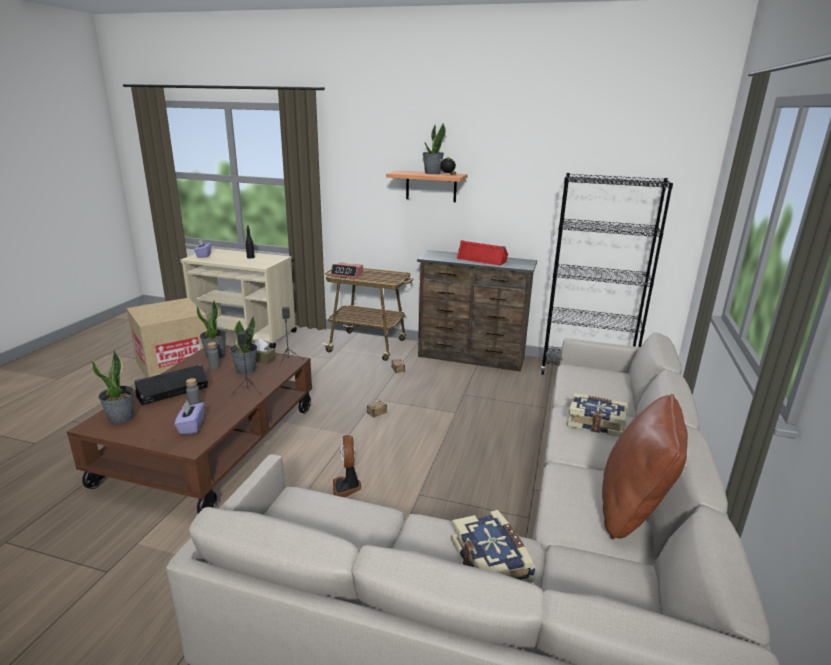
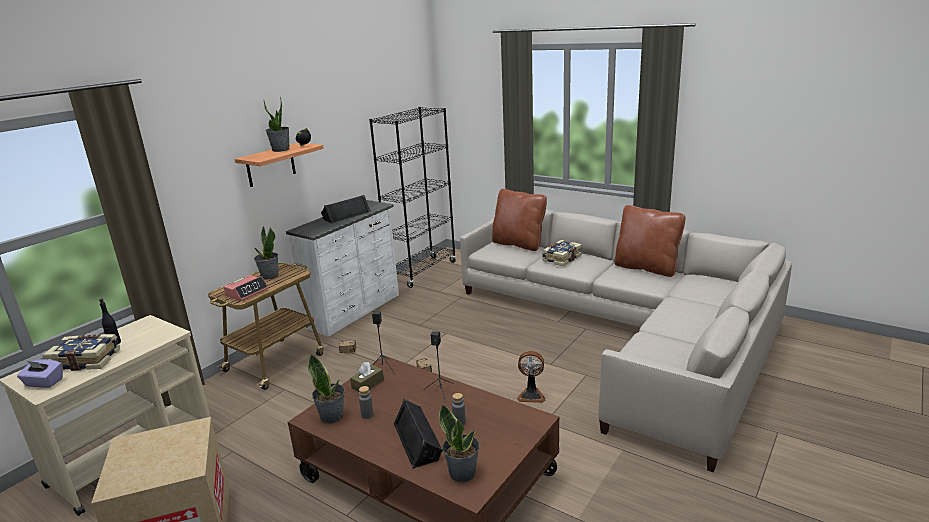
camera: 70 degrees left, 0 degrees up
purple tissue box [174,401,204,434] -> none
potted plant [230,316,257,374] -> potted plant moved to [254,226,279,279]
brown dresser [417,250,537,372] -> white dresser [286,200,399,337]
book [451,510,537,583] -> book moved to [42,334,120,371]
red speaker [457,240,508,266] -> black speaker [321,195,371,223]
none -> brown pillow [492,189,547,251]

